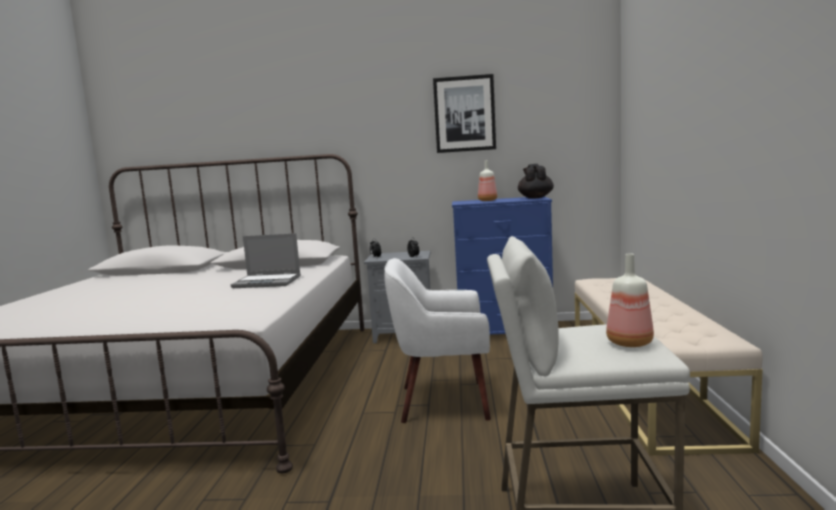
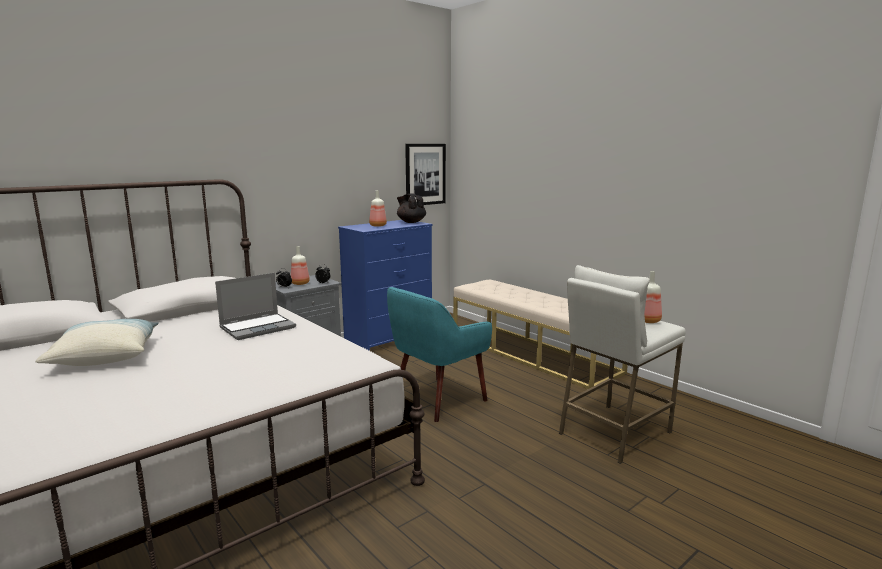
camera: 45 degrees left, 5 degrees up
white armchair [384,258,491,423] -> turquoise armchair [387,287,492,422]
picture [433,74,496,153] -> picture moved to [405,144,446,205]
none -> pillow [35,319,159,366]
none -> bottle [291,246,310,285]

